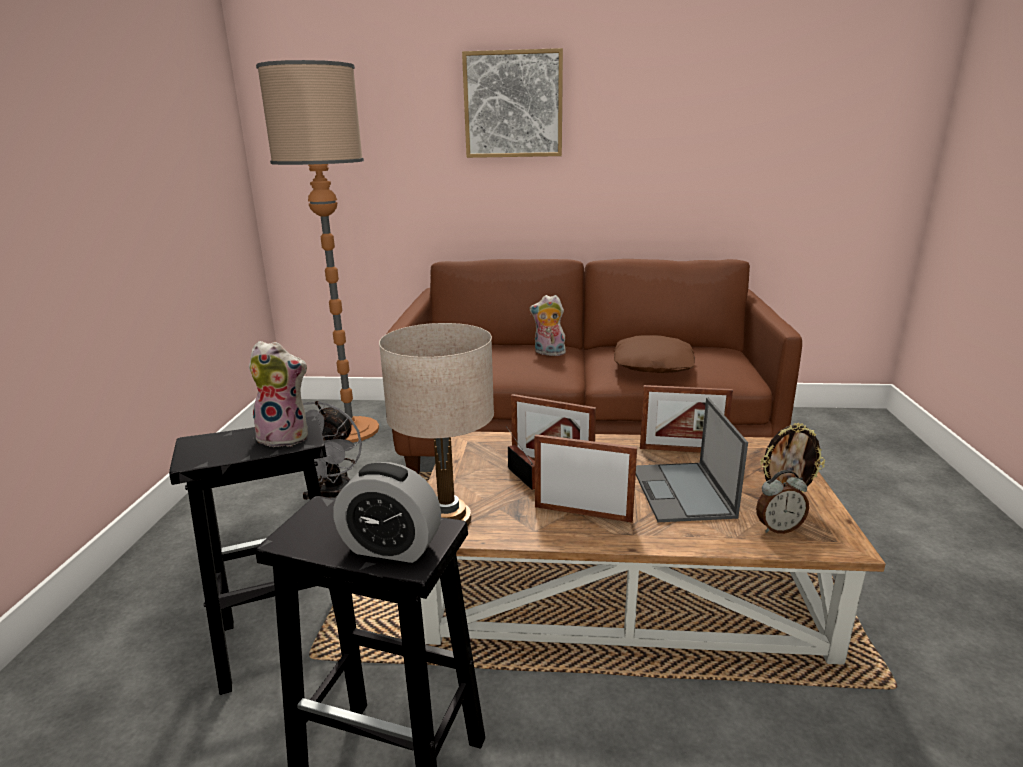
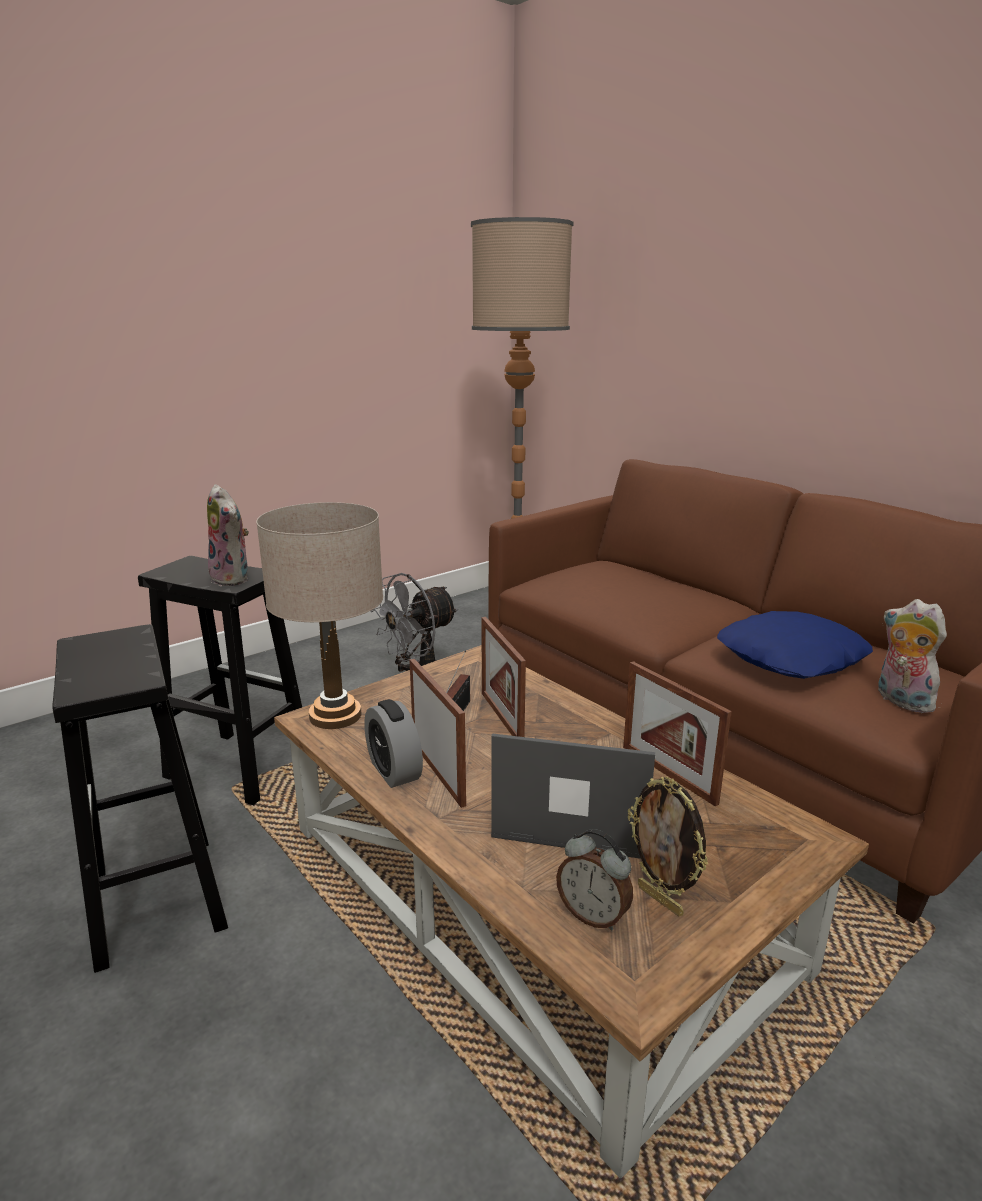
camera: 45 degrees right, 0 degrees up
alarm clock [333,462,441,563] -> alarm clock moved to [364,699,423,788]
picture [462,48,563,158] -> none
plush toy [529,295,567,356] -> plush toy moved to [878,599,947,713]
brown pillow [614,335,695,373] -> blue pillow [717,611,873,679]
laptop [636,398,748,522] -> laptop turned 60 degrees clockwise [491,734,655,859]

